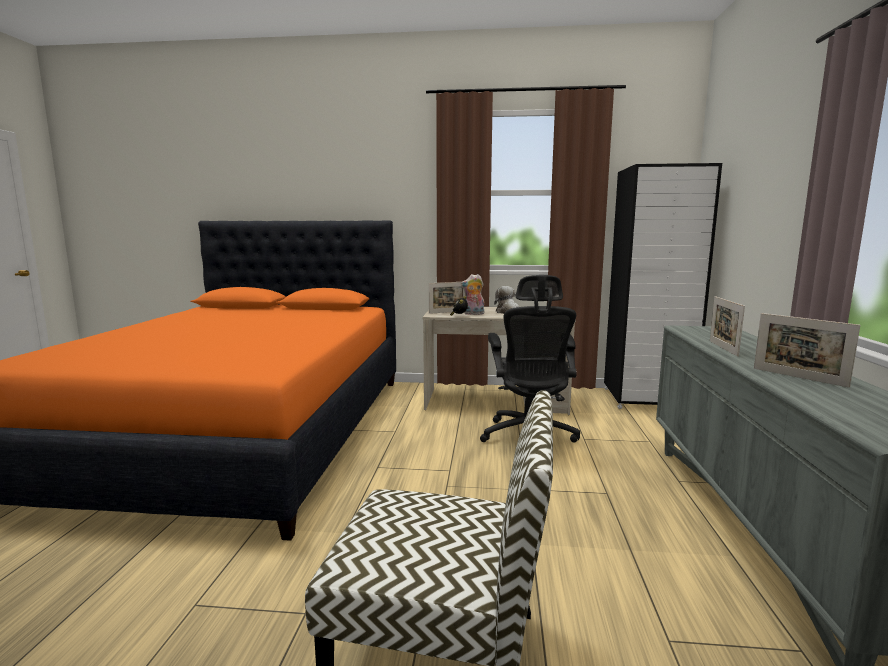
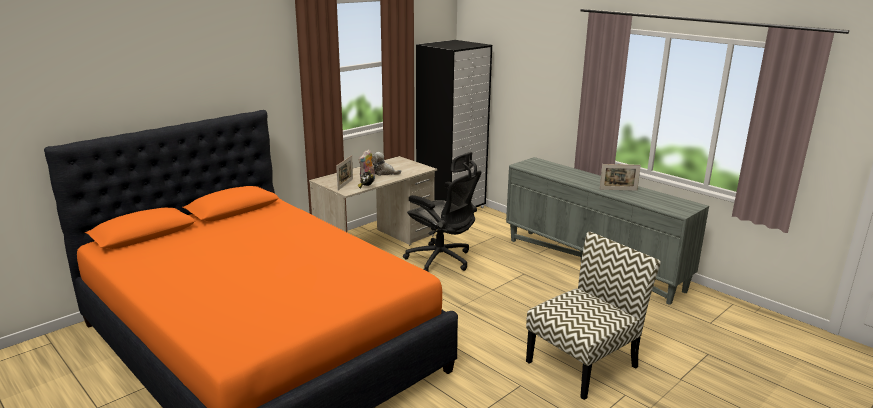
camera: 50 degrees left, 10 degrees up
picture frame [710,296,745,357] -> none

